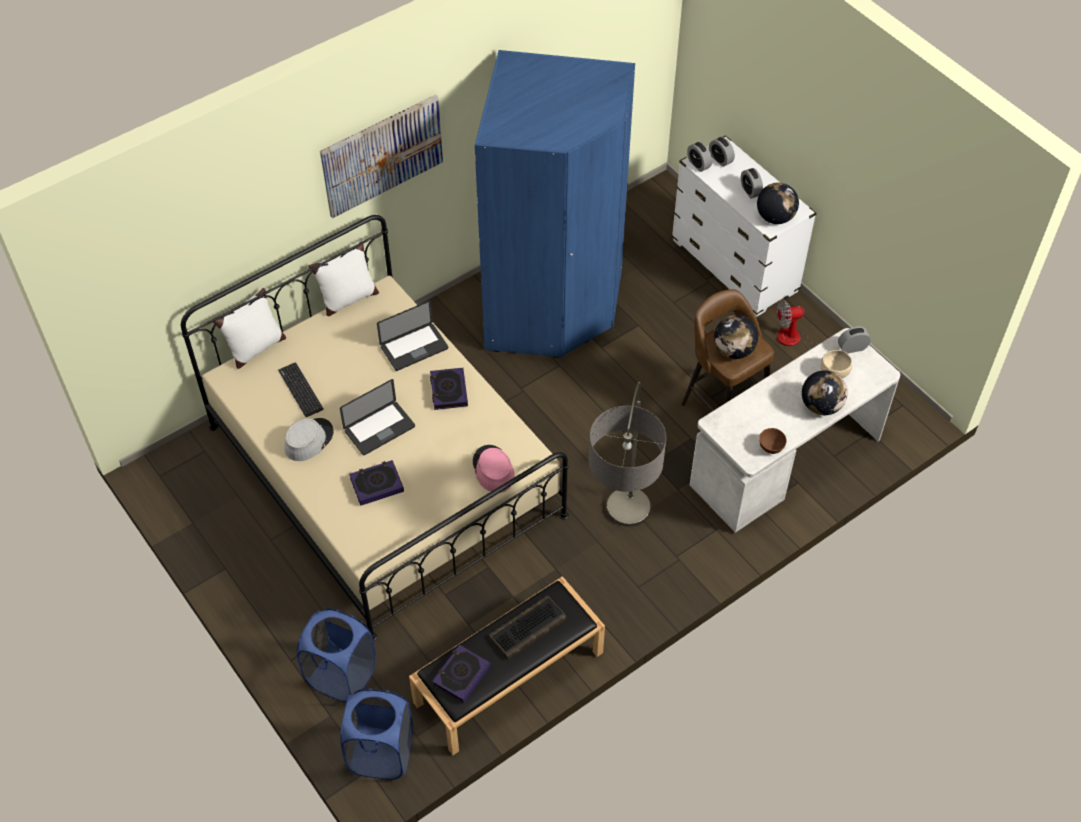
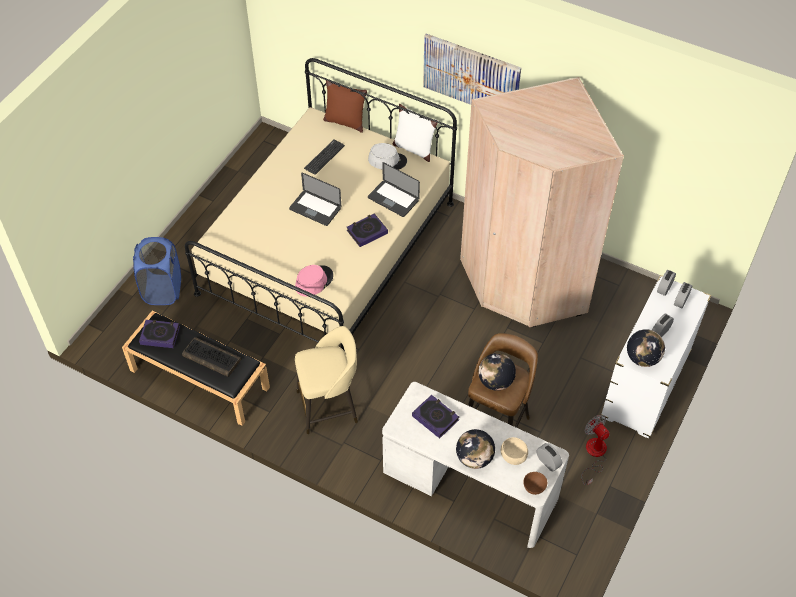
camera: 65 degrees right, 0 degrees up
white pillow [214,288,286,369] -> brown pillow [323,80,367,133]
grey hat [285,418,333,461] -> grey hat moved to [368,143,407,170]
blue laundry basket [341,689,413,780] -> none
book [349,460,404,506] -> book moved to [412,395,459,439]
blue wardrobe [475,50,635,358] -> beige wardrobe [460,77,624,327]
floor lamp [589,382,666,527] -> beige stool [295,326,358,434]
brown bowl [759,428,787,454] -> brown bowl moved to [523,472,547,495]

